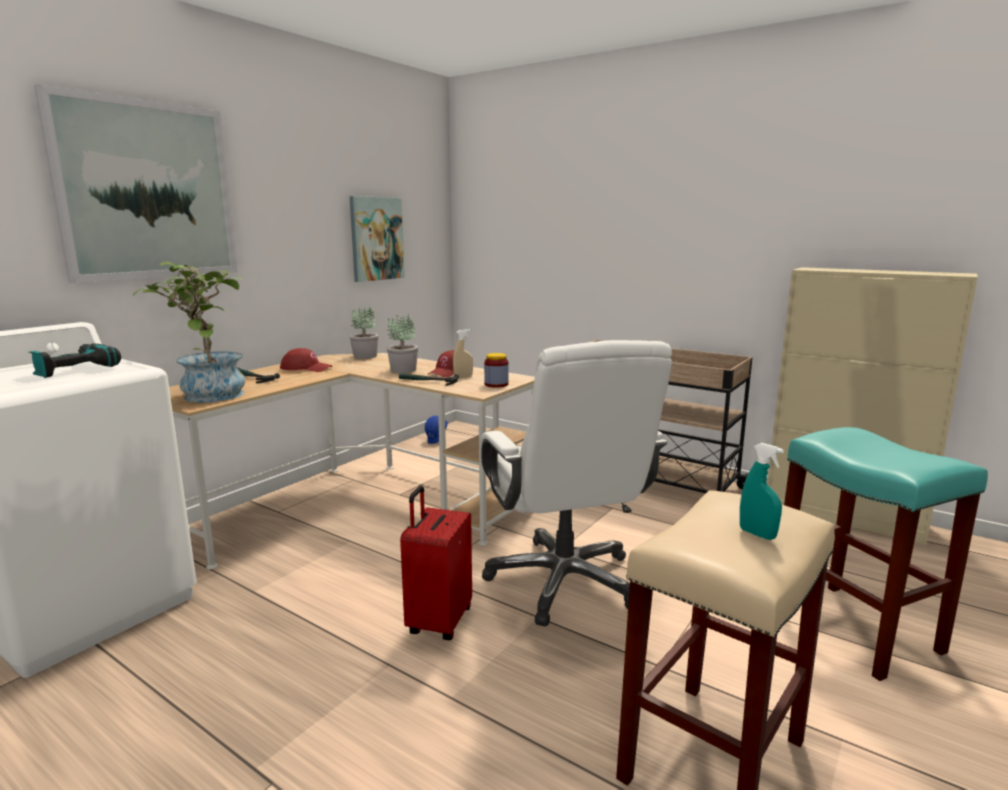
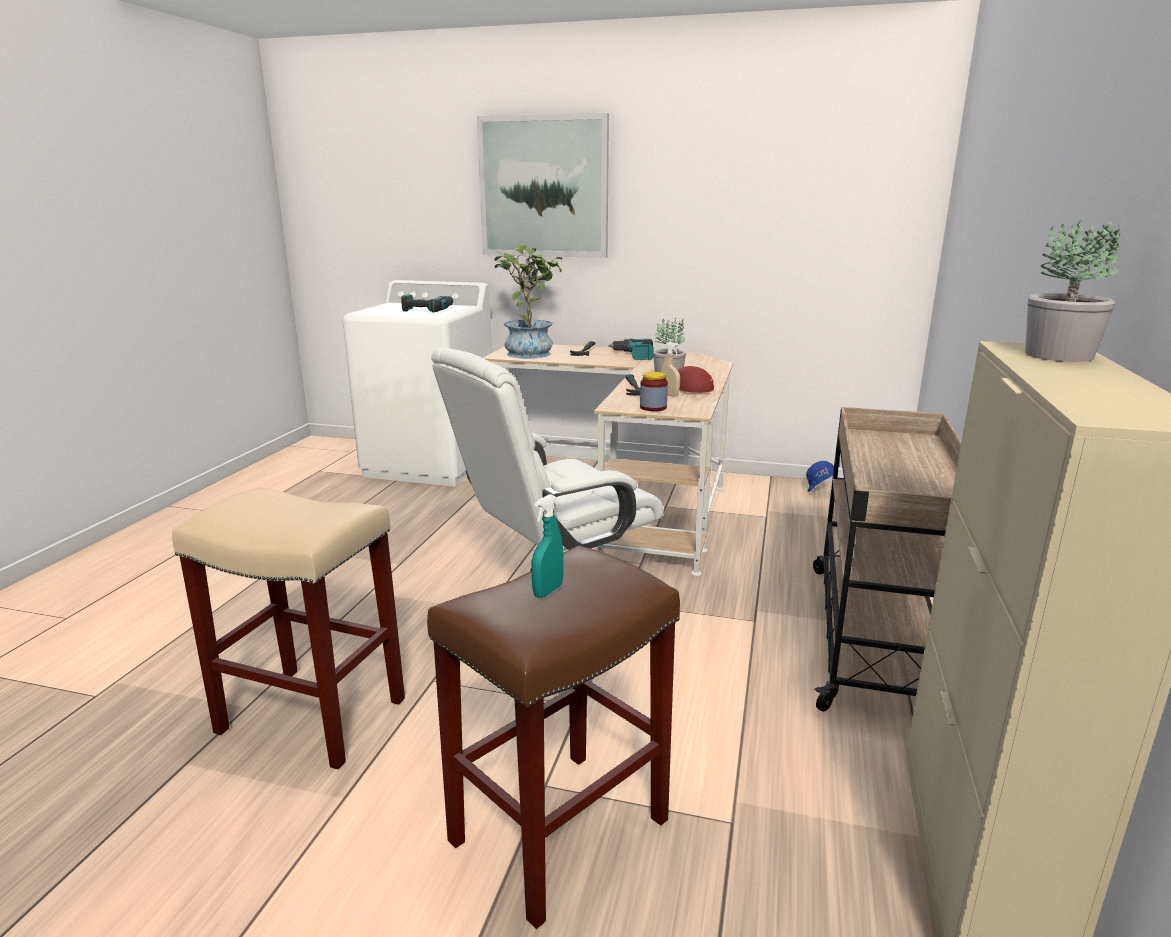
camera: 70 degrees right, 5 degrees up
red cap [280,348,333,372] -> power drill [608,339,653,360]
picture [349,196,405,282] -> none
potted plant [350,307,378,359] -> potted plant moved to [1025,217,1121,362]
red suitcase [400,486,472,640] -> none
turquoise spray bottle [740,443,784,540] -> turquoise spray bottle moved to [531,494,563,598]
turquoise stool [784,427,988,681] -> brown stool [427,545,680,929]

